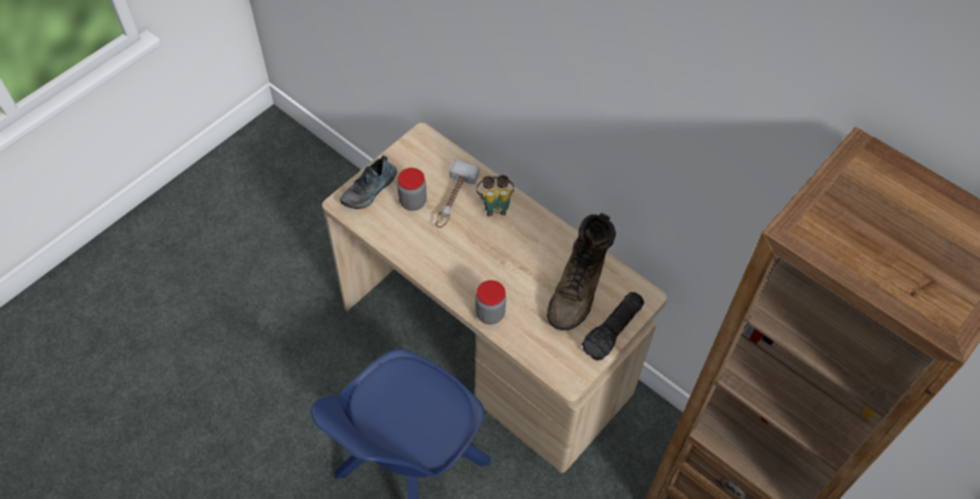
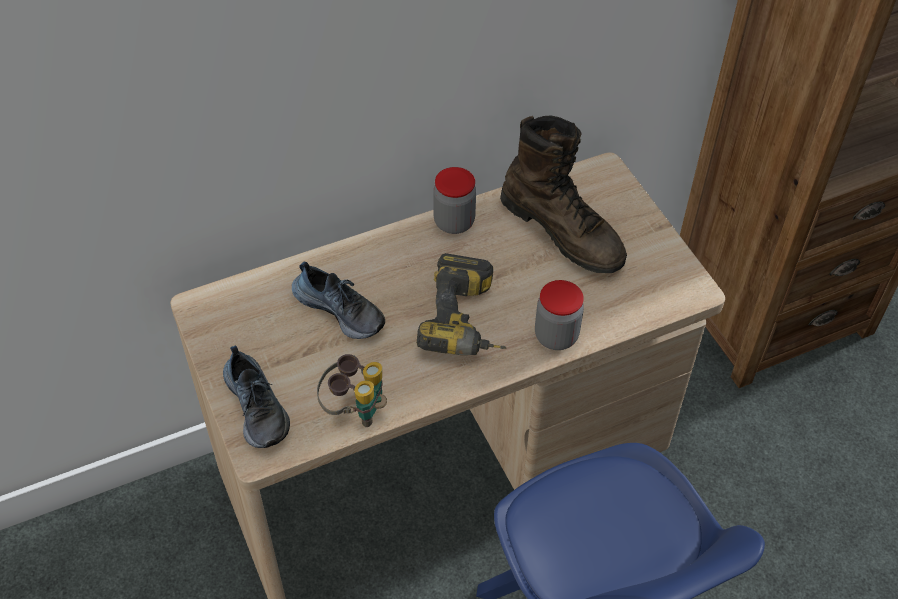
camera: 65 degrees left, 5 degrees down
jar [397,168,427,211] -> jar moved to [433,167,476,234]
hammer [436,160,480,228] -> shoe [292,262,385,339]
binoculars [476,175,514,217] -> binoculars moved to [317,354,387,427]
flashlight [582,292,644,361] -> none
none -> power drill [416,253,506,355]

